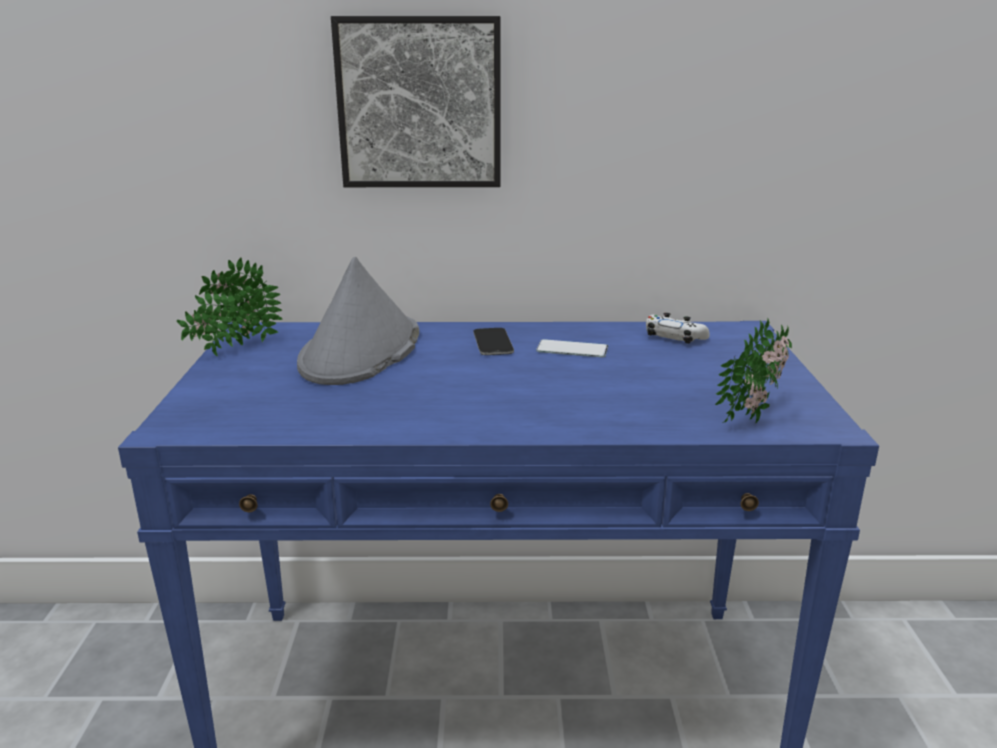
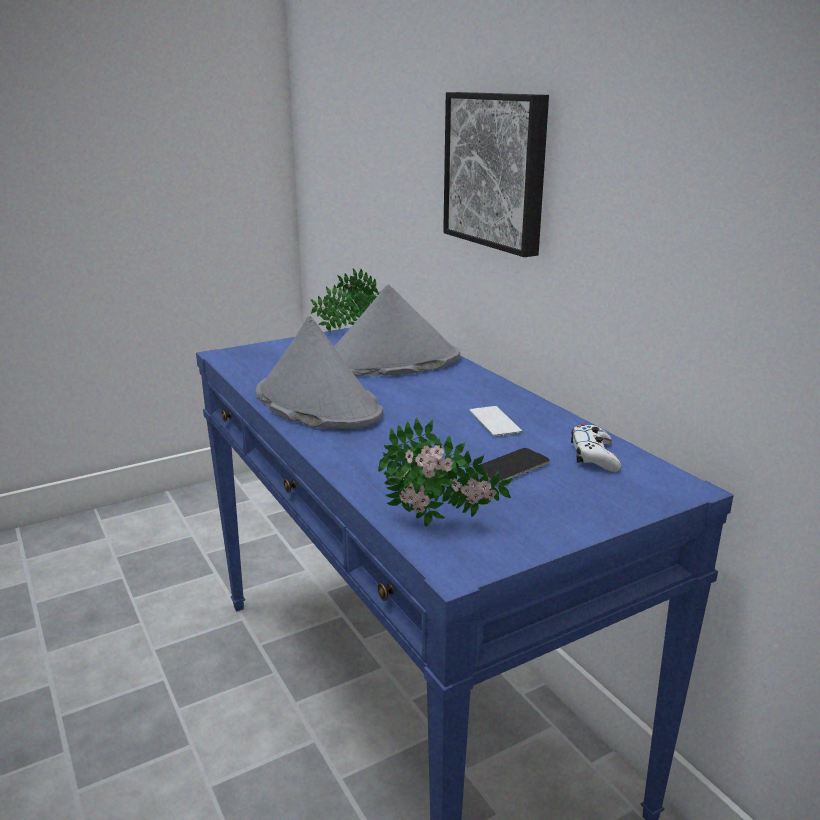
camera: 60 degrees right, 0 degrees up
phone [473,328,514,355] -> phone moved to [474,448,550,484]
none -> grey hat [256,316,383,429]

